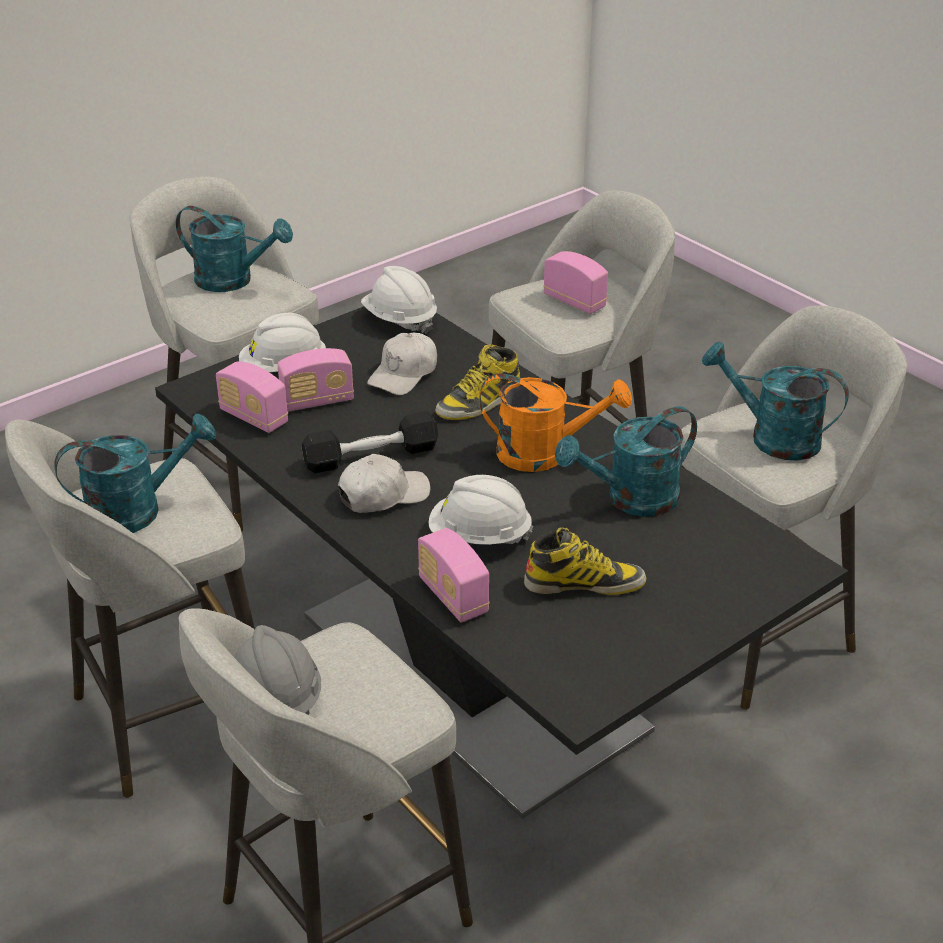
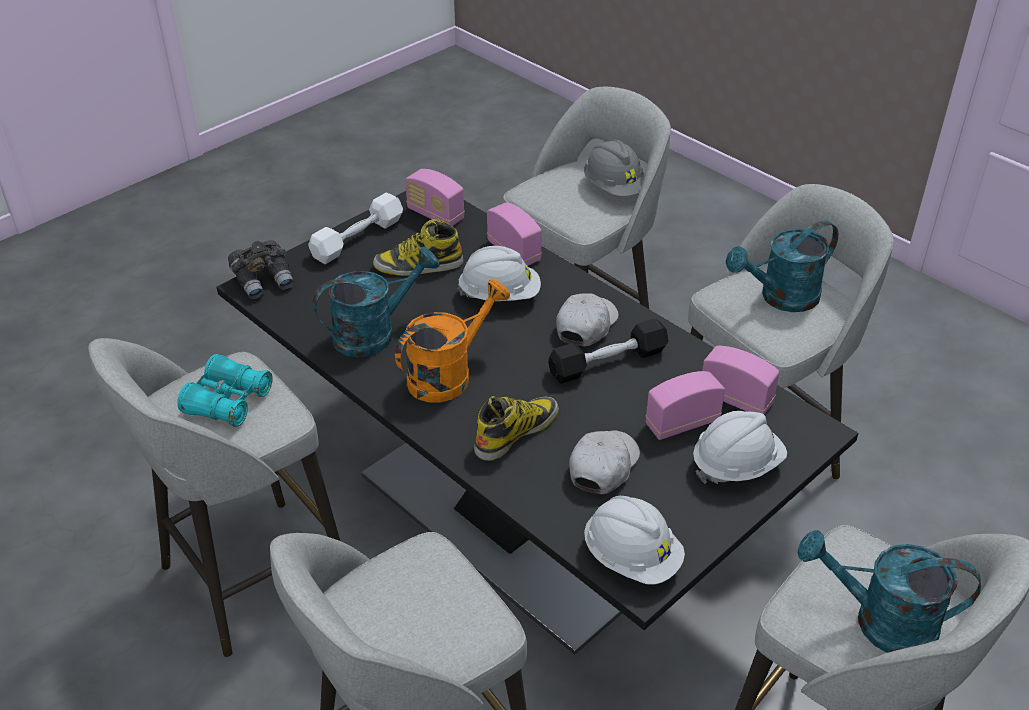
camera: 175 degrees right, 5 degrees up
white cap [338,454,431,513] -> white cap turned 150 degrees clockwise [556,293,619,346]
orange watering can [479,373,632,472] -> orange watering can turned 135 degrees clockwise [395,279,510,403]
radio [543,251,608,314] -> radio moved to [405,169,465,226]
turquoise watering can [702,341,849,461] -> turquoise binoculars [177,354,273,427]
none -> grey binoculars [228,240,294,299]
none -> white dumbbell [308,193,403,264]

